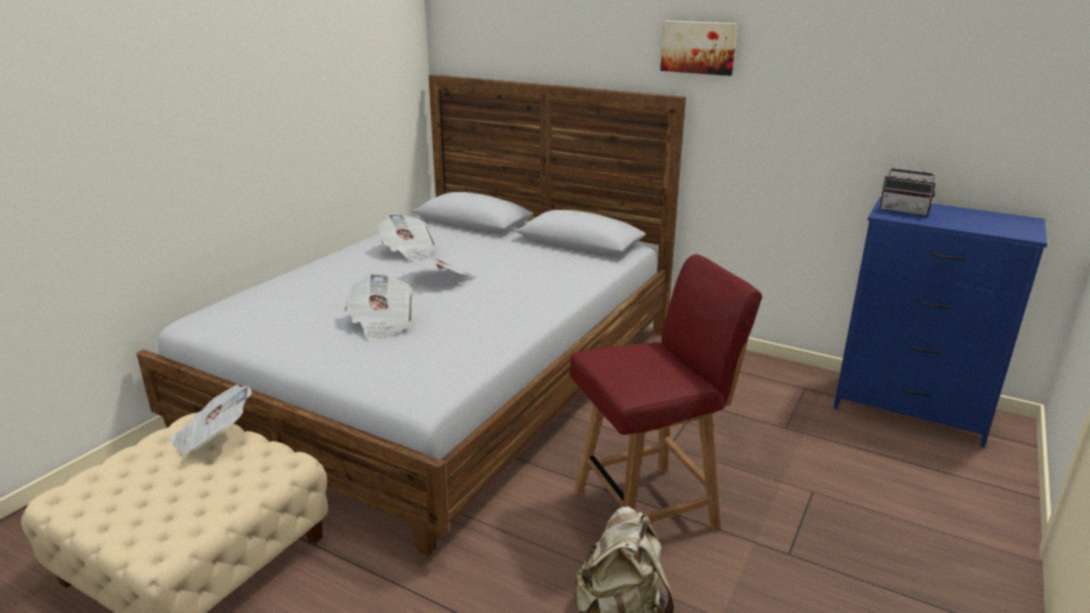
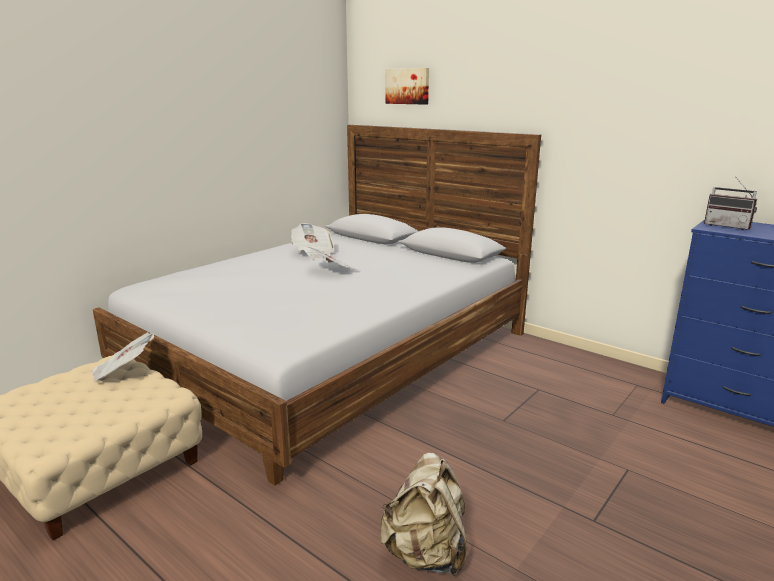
camera: 10 degrees right, 5 degrees down
newspaper [345,273,414,341] -> none
red chair [569,254,762,531] -> none
picture [660,21,737,76] -> picture moved to [385,68,429,105]

